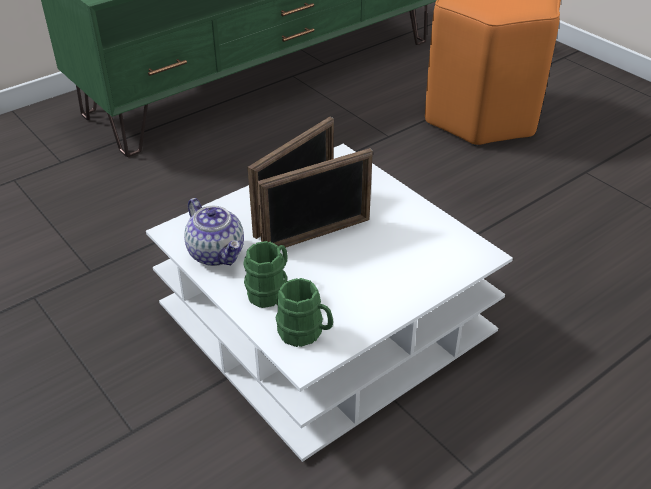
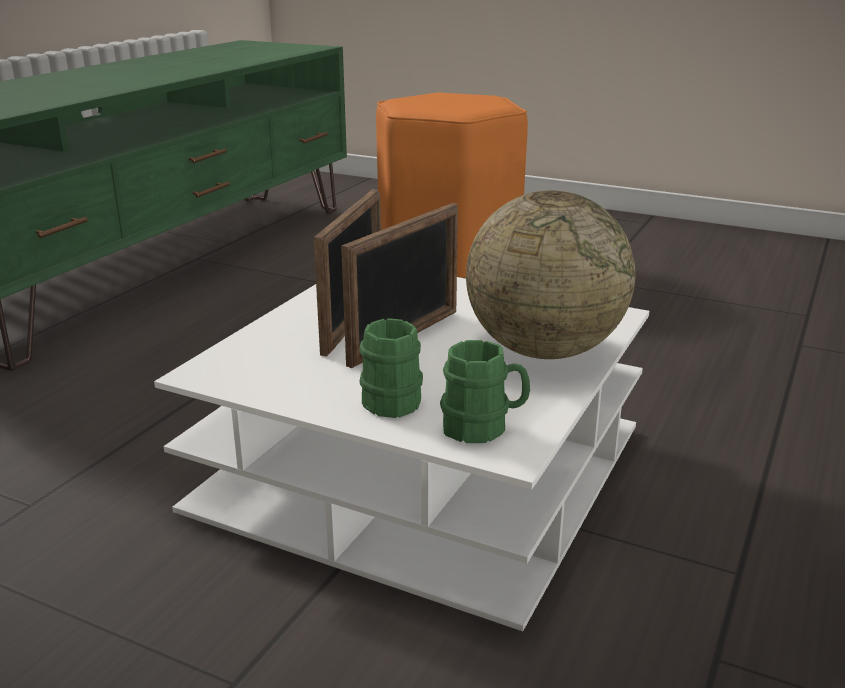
camera: 25 degrees left, 15 degrees down
teapot [184,198,244,266] -> none
none -> globe [466,191,635,359]

